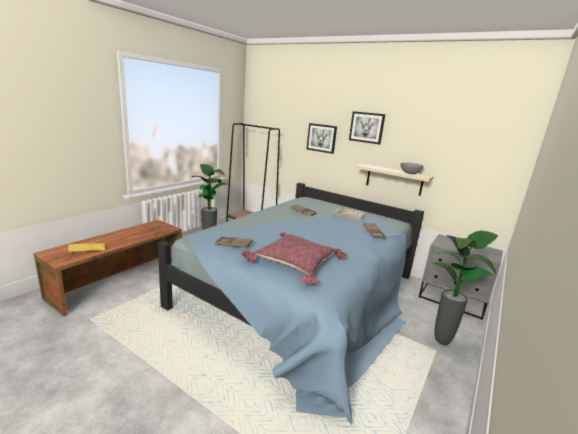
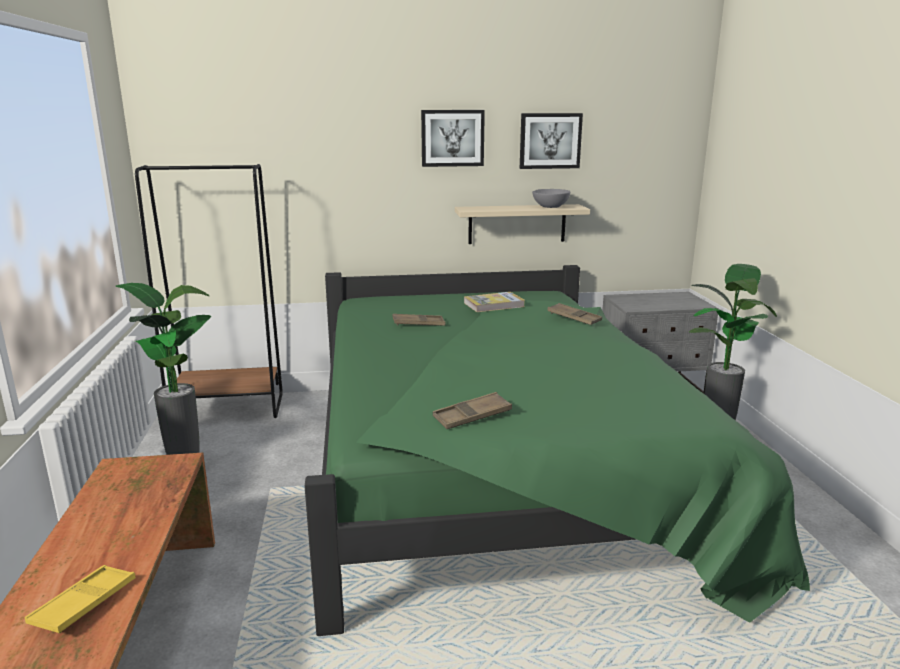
camera: 40 degrees left, 0 degrees up
blue bed [158,183,424,425] -> green bed [305,265,810,636]
red pillow [241,232,348,285] -> none
picture [307,123,337,154] -> picture moved to [520,113,583,169]

